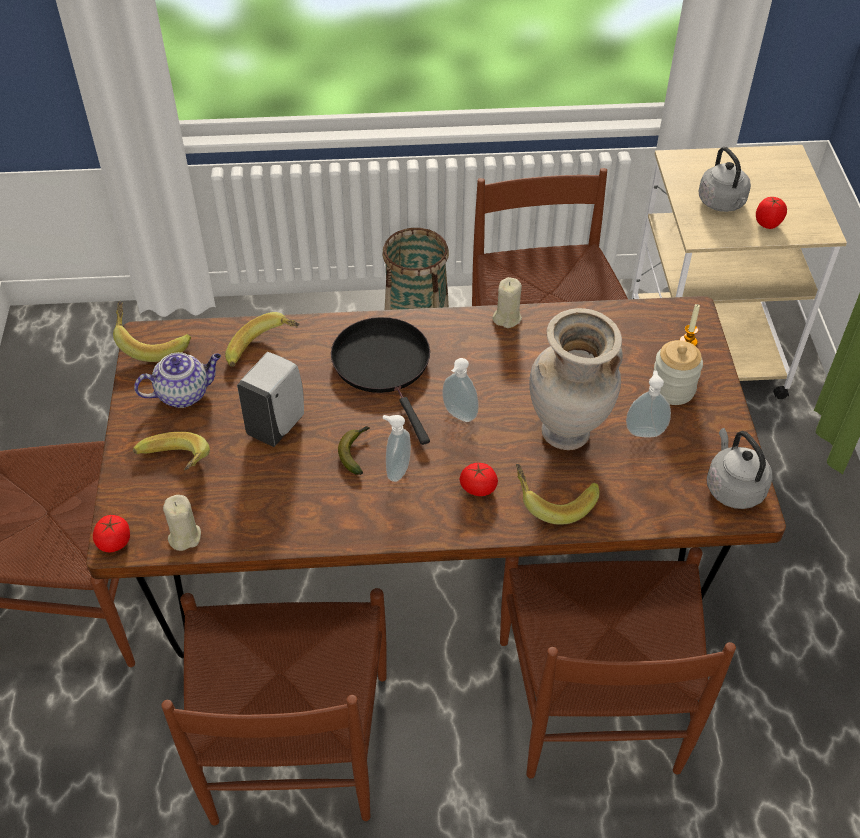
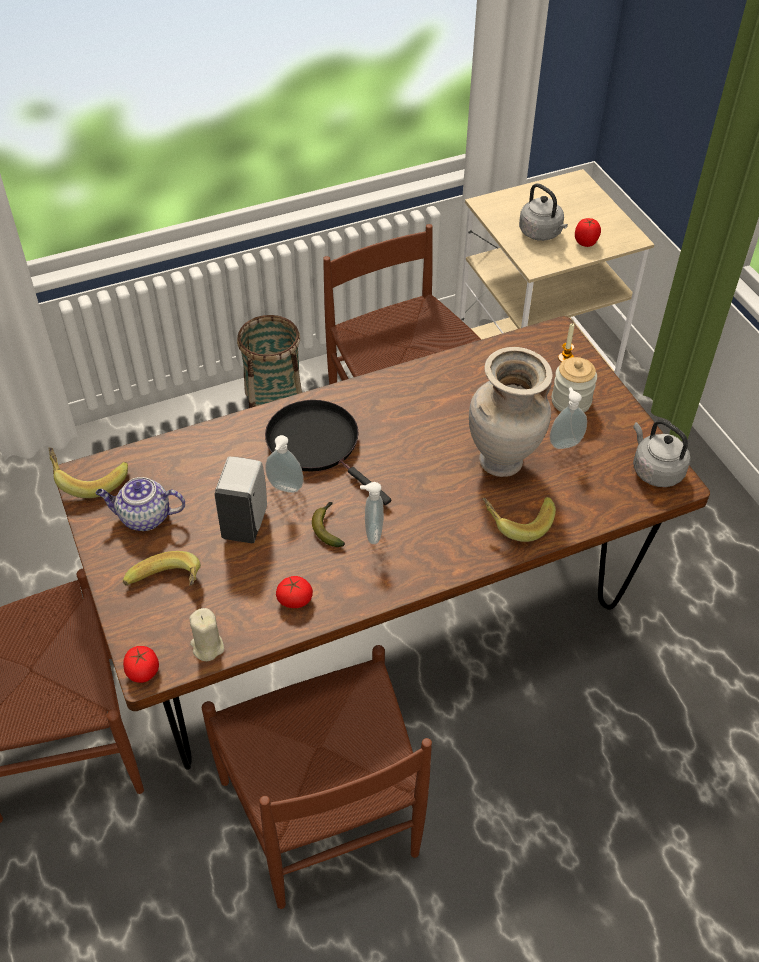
camera: 20 degrees left, 0 degrees up
teapot [134,352,221,408] -> teapot turned 135 degrees counterclockwise [96,477,185,531]
banana [225,312,299,367] -> none
soap dispenser [442,358,479,422] -> soap dispenser moved to [265,435,304,493]
tomato [460,463,498,496] -> tomato moved to [276,576,313,608]
beige candle [492,277,522,328] -> none
brown chair [500,547,736,778] -> none

